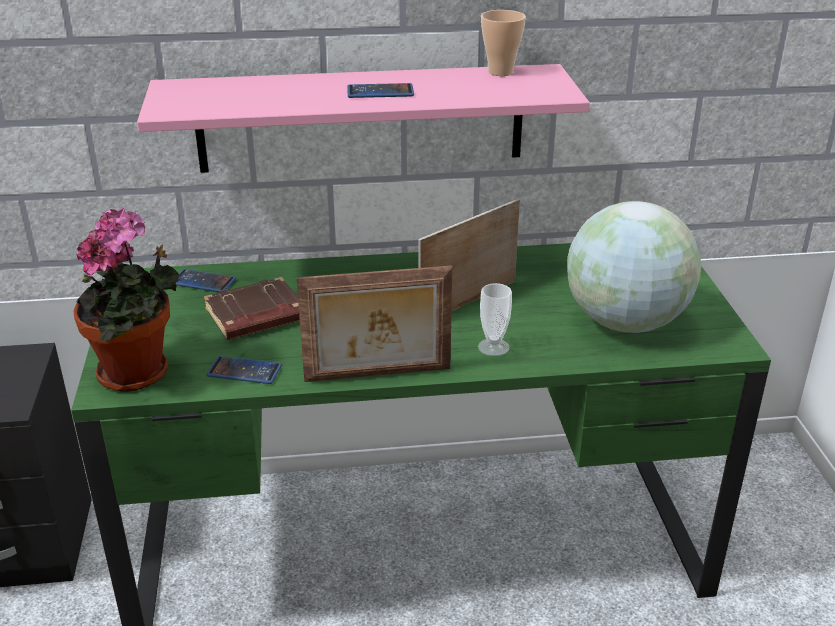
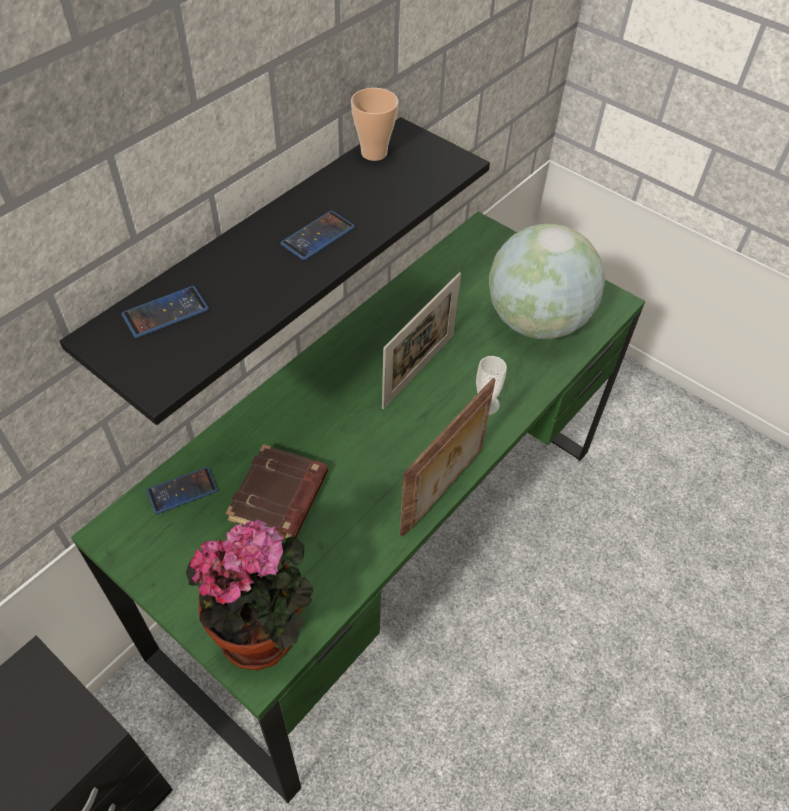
camera: 45 degrees left, 20 degrees up
pink shelf [137,64,590,173] -> black shelf [60,117,490,425]
phone [207,356,282,384] -> phone moved to [122,286,209,338]
picture frame [418,198,520,311] -> picture frame turned 150 degrees counterclockwise [382,272,461,409]

